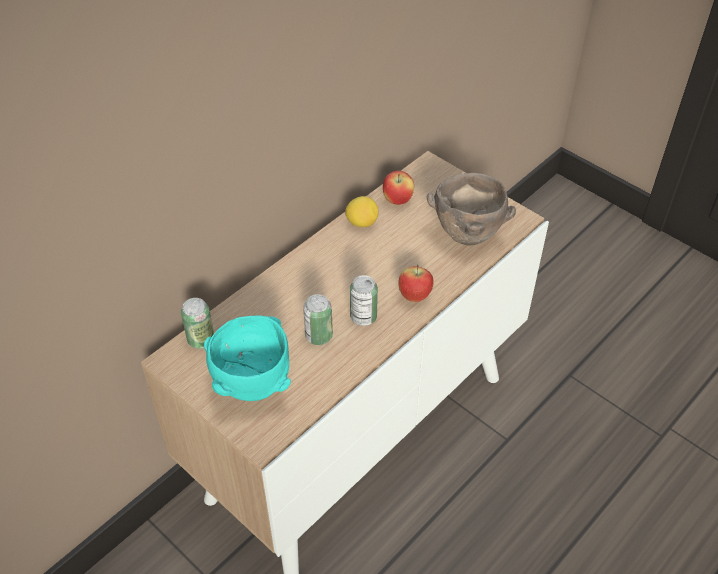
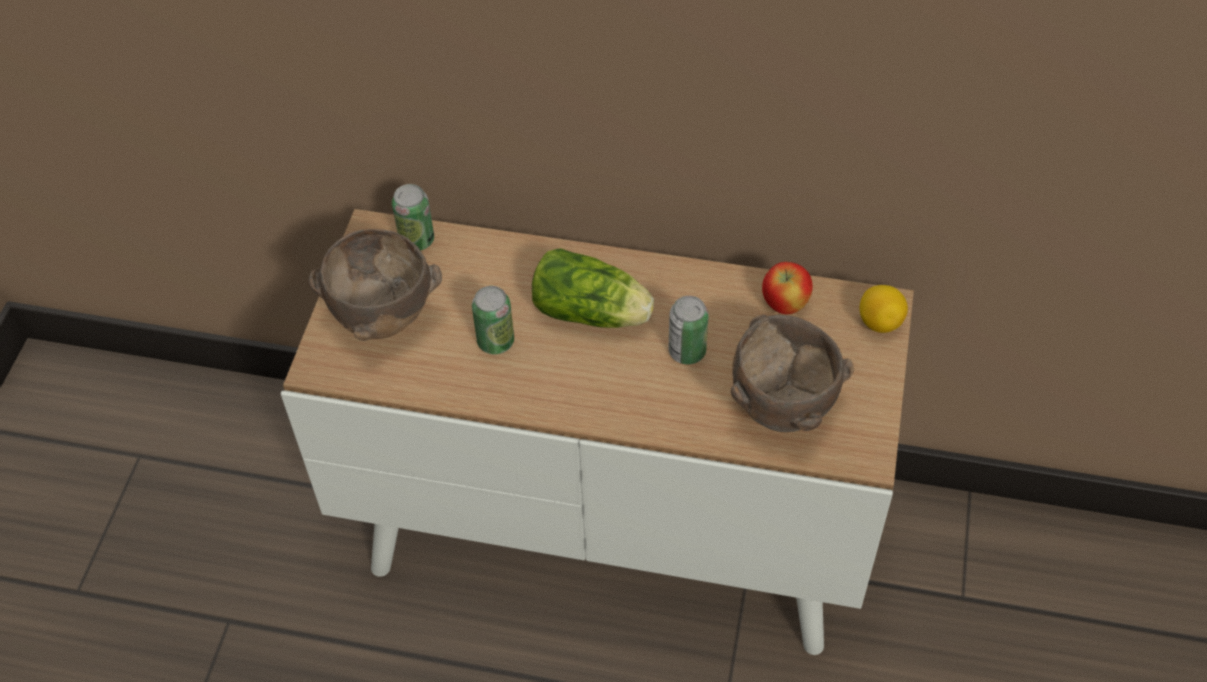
camera: 60 degrees right, 5 degrees up
turquoise bowl [204,316,291,401] -> brown bowl [308,229,442,341]
lemon [345,196,379,227] -> lemon moved to [860,285,908,333]
can [350,275,378,326] -> can moved to [668,296,709,365]
apple [398,265,434,302] -> none
none -> lettuce [532,248,654,328]

